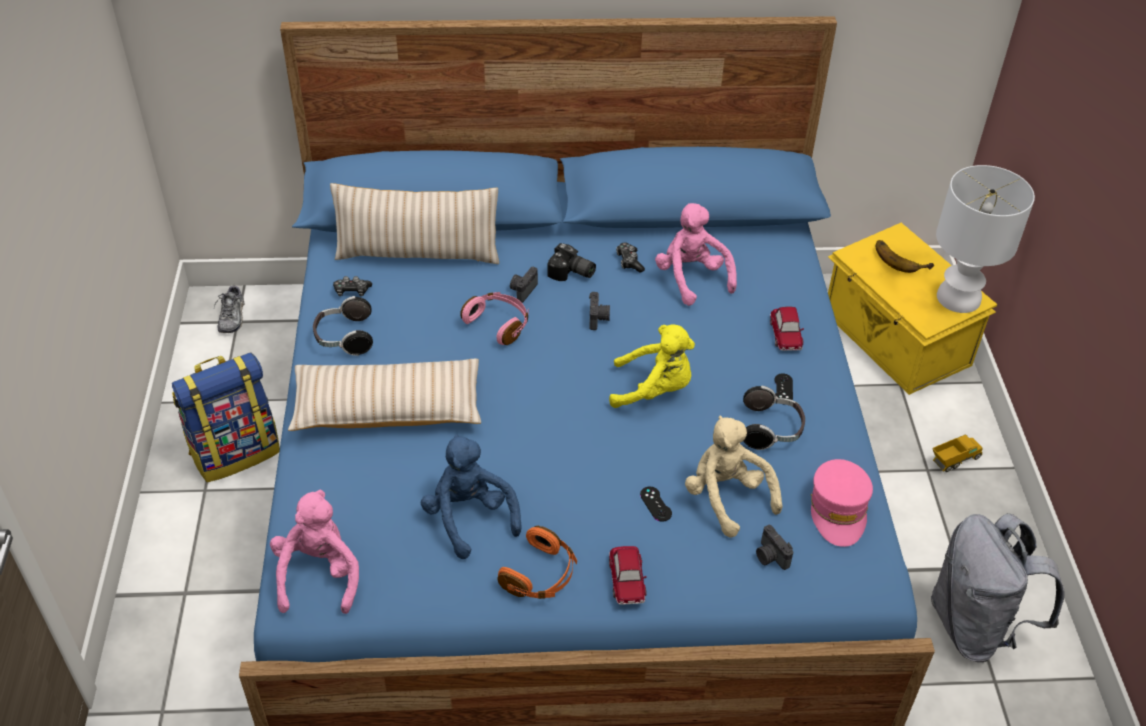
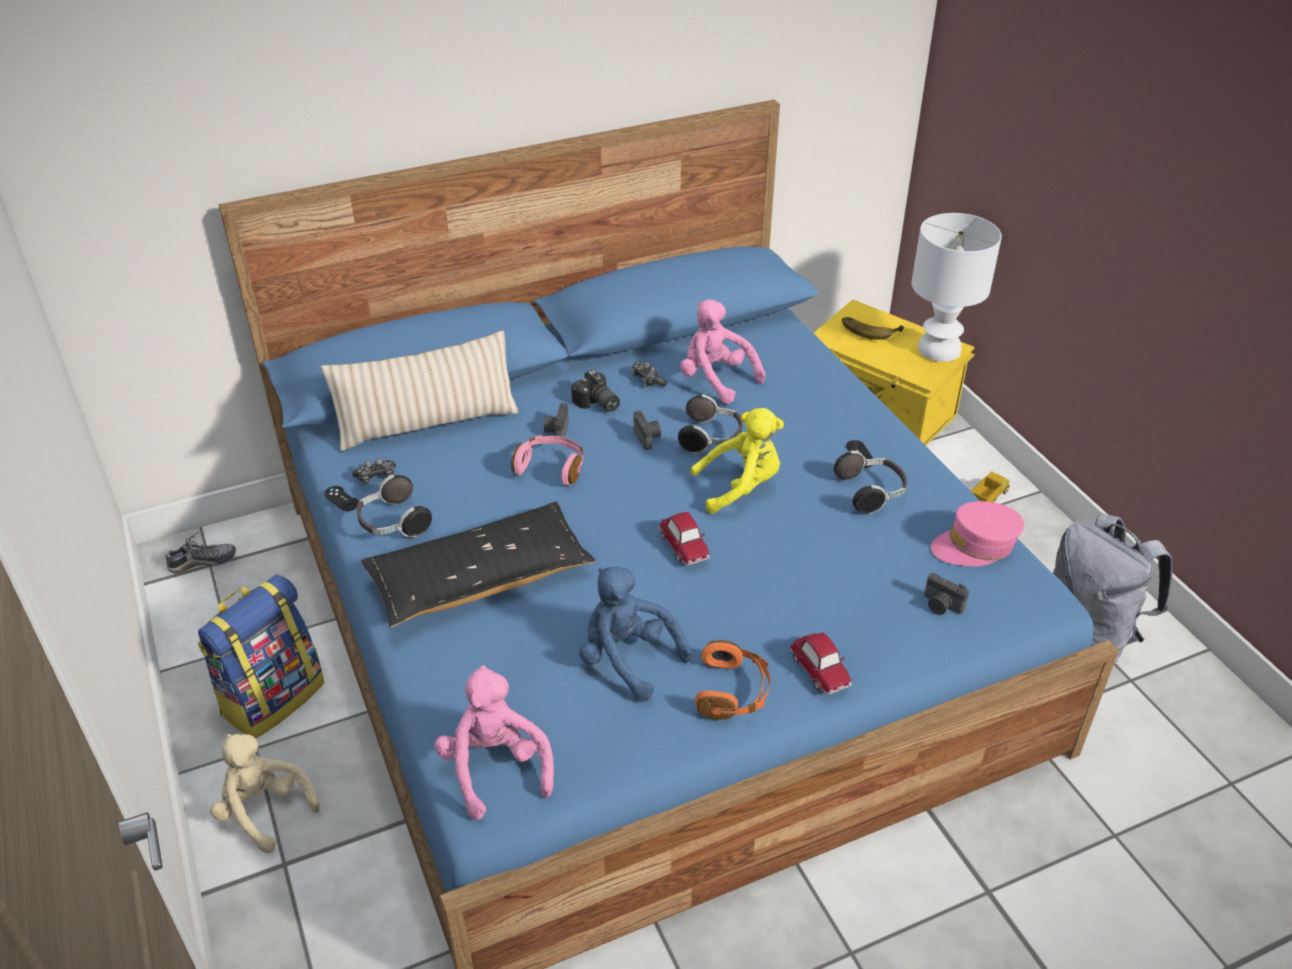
camera: 20 degrees left, 5 degrees down
shoe [214,286,244,333] -> shoe turned 90 degrees counterclockwise [161,533,236,573]
beige pillow [288,359,481,431] -> black pillow [361,502,595,627]
camera [548,243,596,281] -> camera turned 45 degrees clockwise [571,370,620,412]
black game controller [640,487,672,521] -> black game controller moved to [324,486,359,511]
beige plush toy [685,416,782,538] -> beige plush toy moved to [210,734,320,853]
toy car [770,307,804,351] -> toy car moved to [659,512,710,565]
pink cap [811,459,873,547] -> pink cap turned 90 degrees clockwise [931,501,1024,566]
none -> headphones [678,394,742,454]

